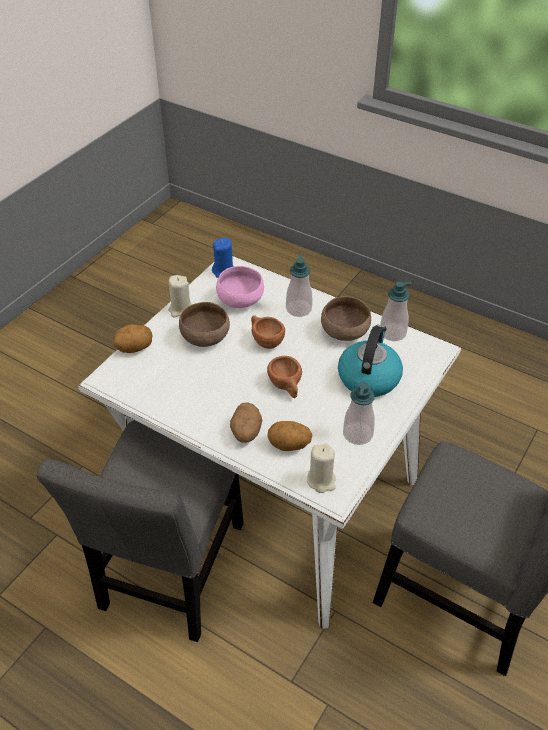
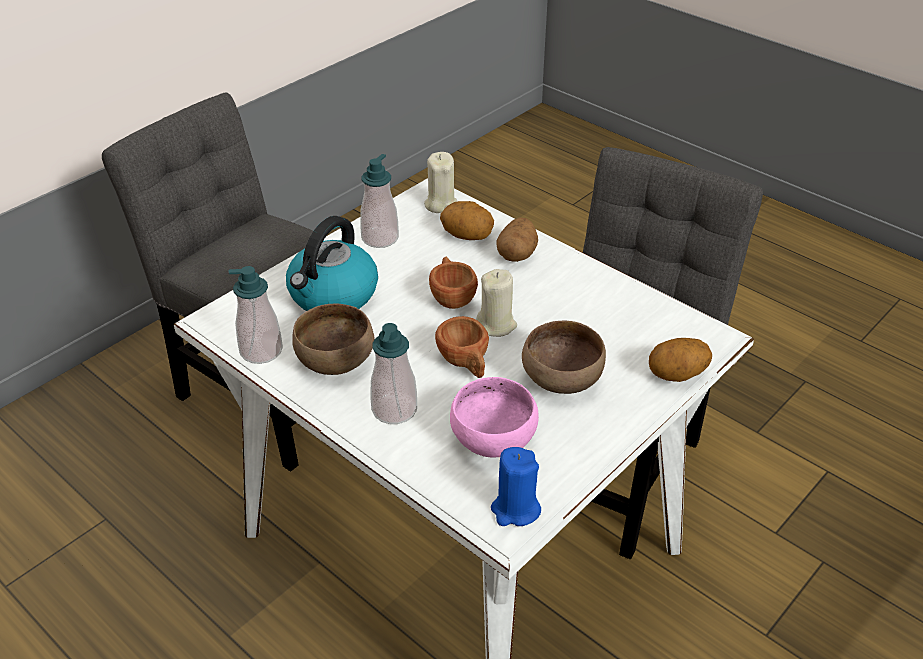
camera: 170 degrees left, 5 degrees down
beige candle [168,275,192,317] -> beige candle moved to [476,269,517,337]

